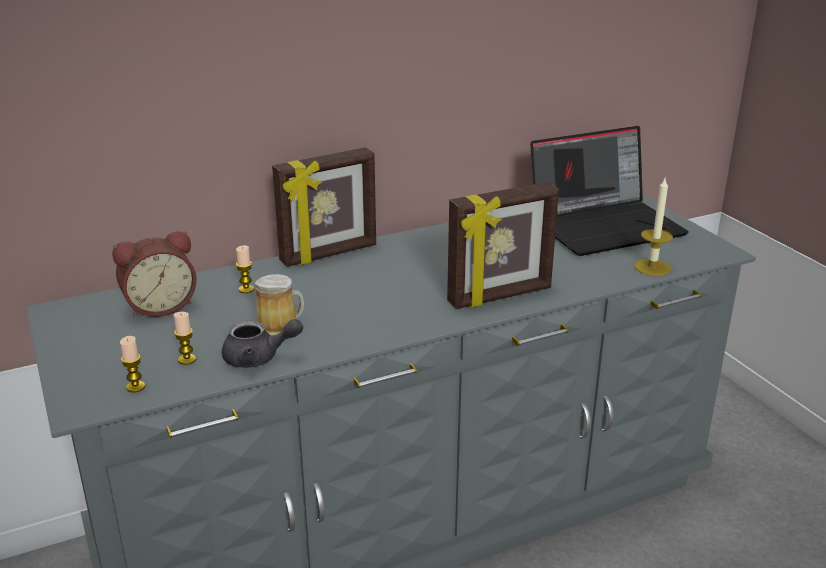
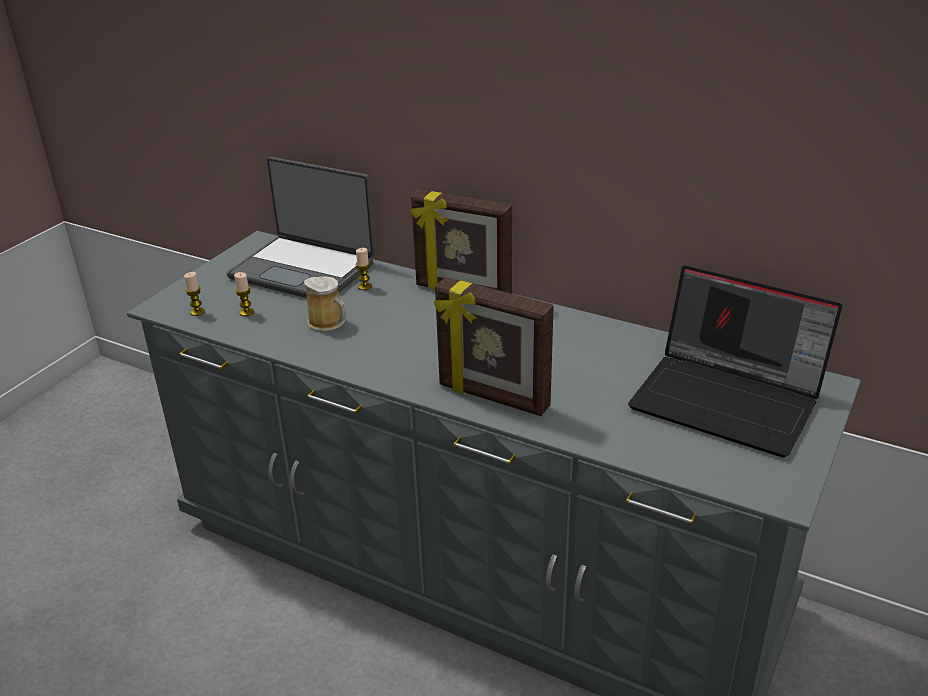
camera: 55 degrees right, 5 degrees up
alarm clock [112,231,197,317] -> laptop [226,157,375,298]
grey teapot [222,319,303,368] -> none
candle [634,178,673,276] -> none

